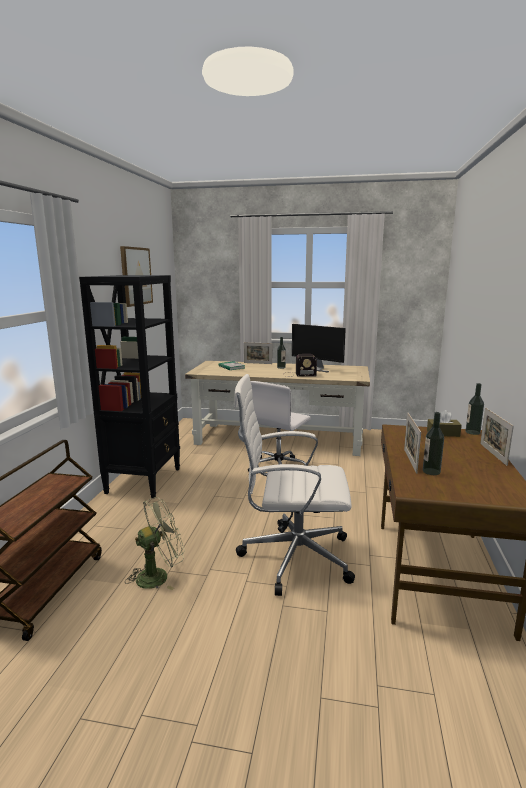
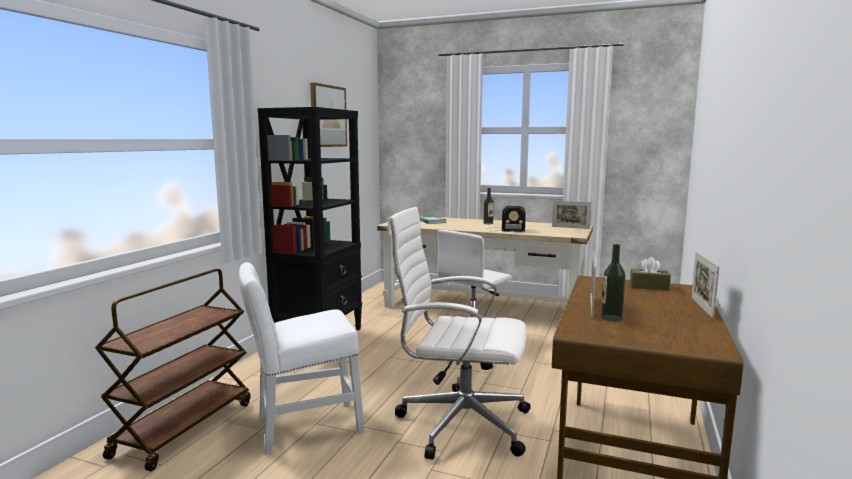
camera: 10 degrees right, 5 degrees down
green fan [125,497,185,591] -> white chair [239,262,365,454]
picture frame [244,342,272,364] -> picture frame moved to [552,201,591,229]
monitor [292,324,346,373] -> none
bottle [466,383,484,435] -> none

